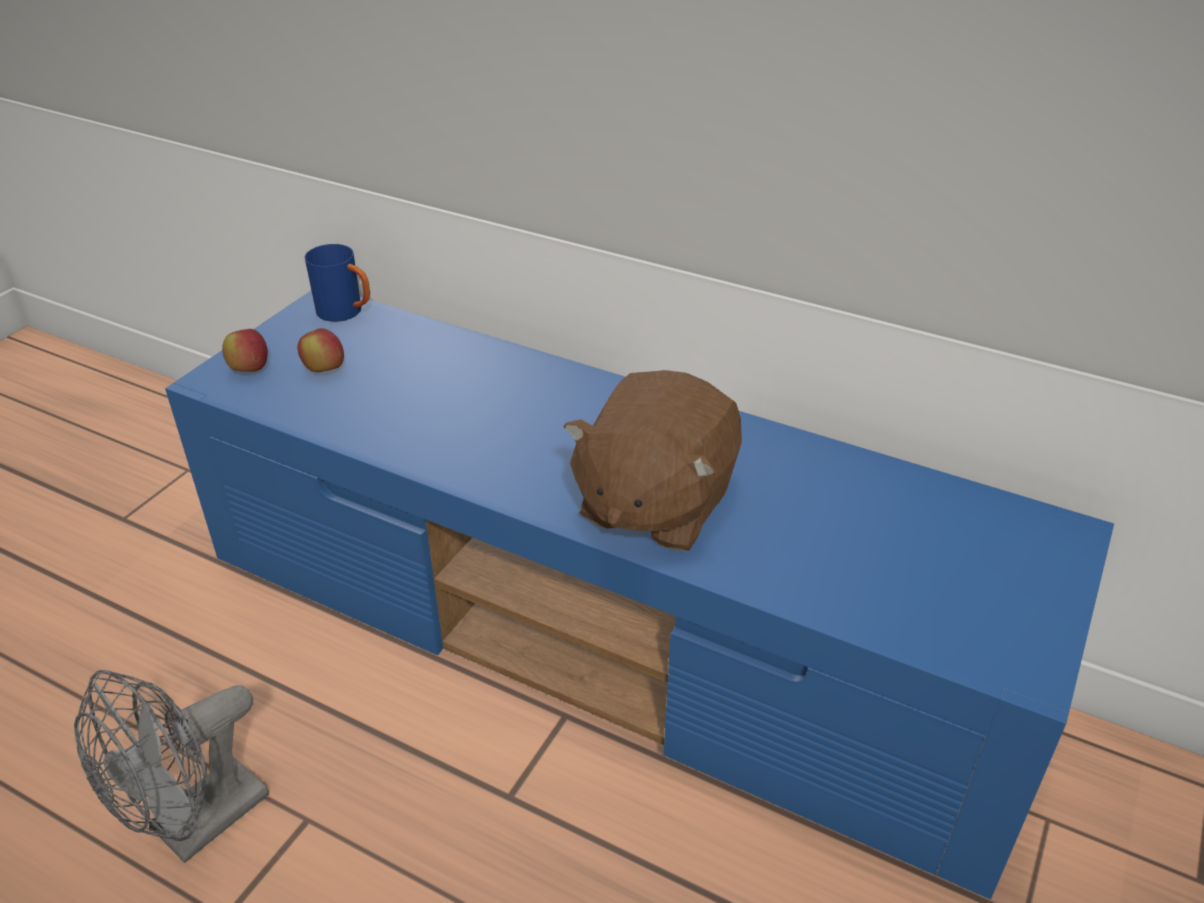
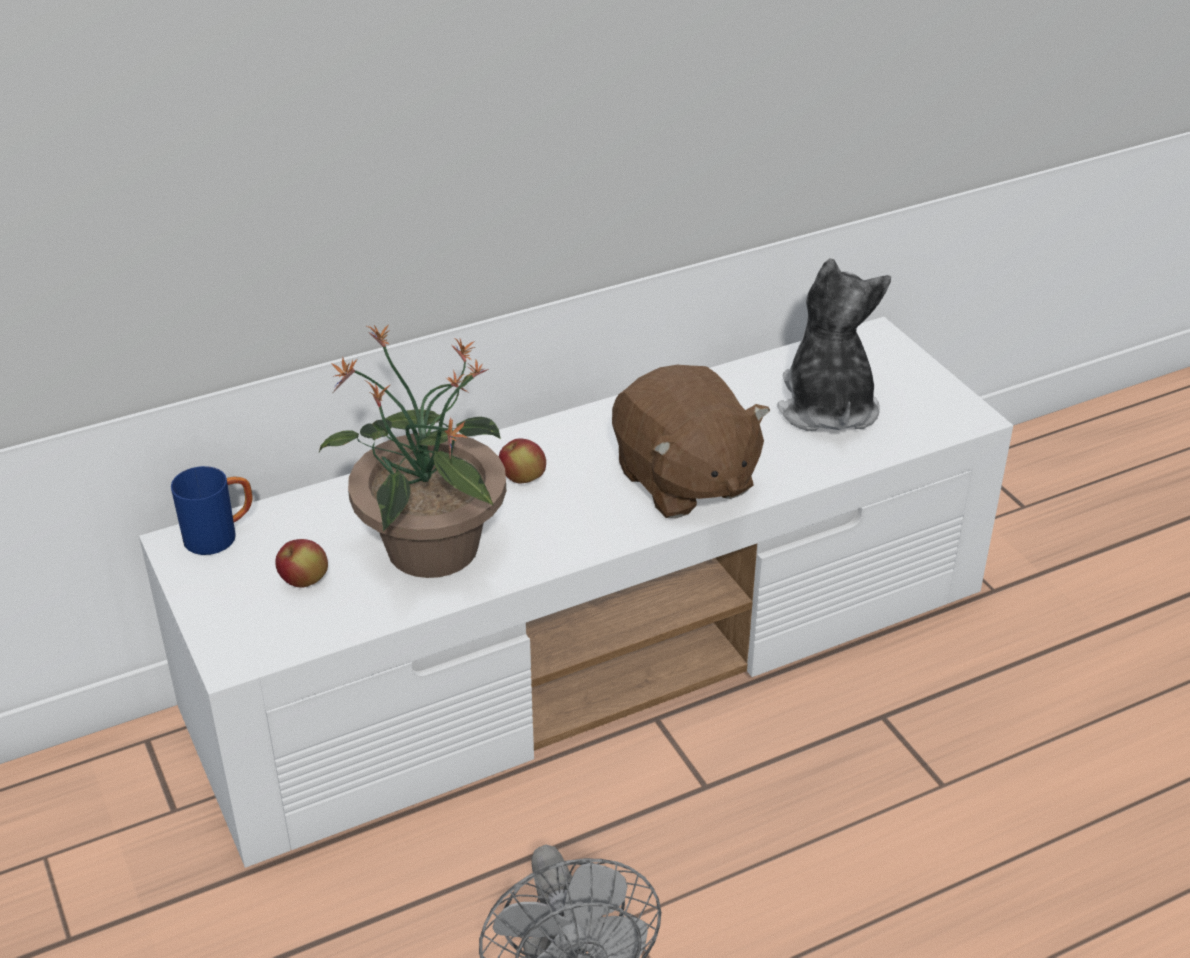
camera: 55 degrees left, 0 degrees up
blue tv stand [165,291,1114,900] -> white tv stand [139,317,1013,868]
apple [222,329,268,372] -> apple moved to [499,438,546,483]
none -> potted plant [319,324,506,578]
none -> plush toy [777,258,891,431]

